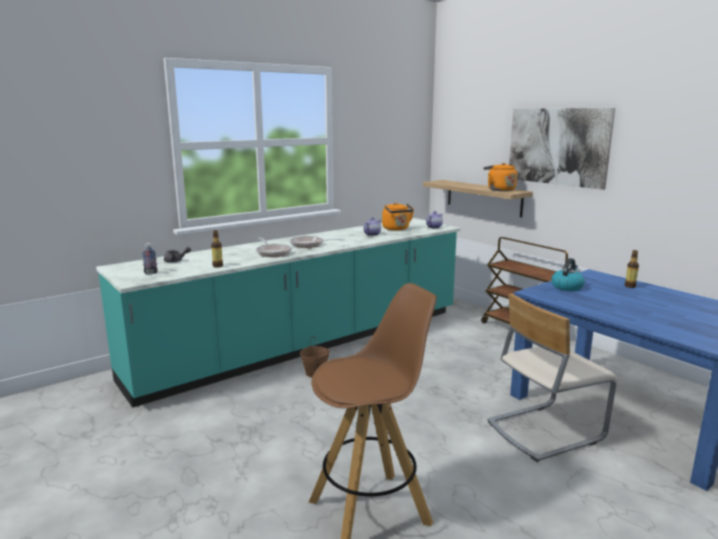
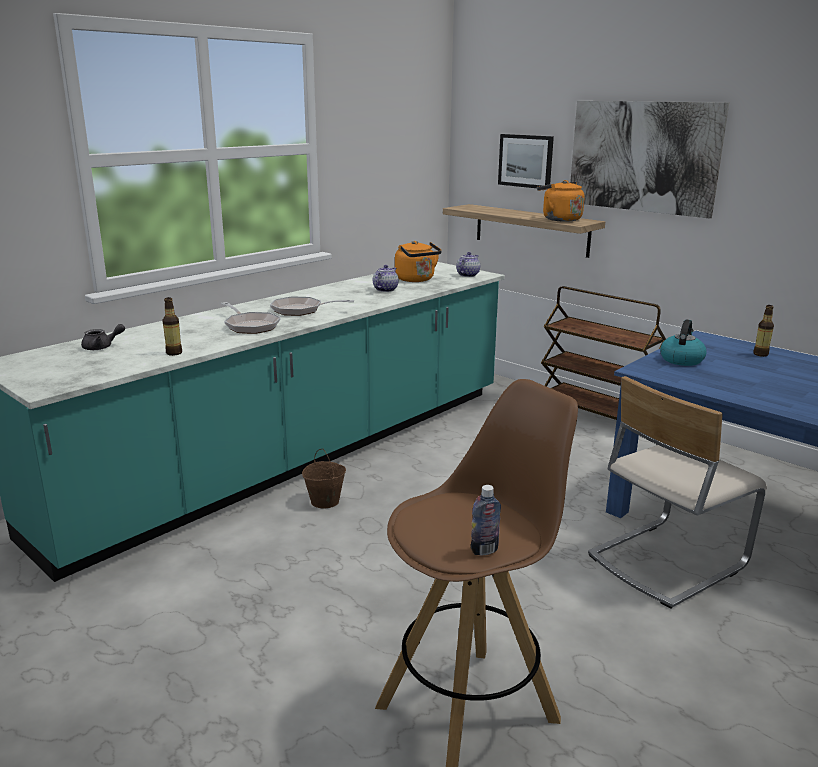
camera: 10 degrees left, 5 degrees up
bottle [142,243,158,274] -> bottle moved to [471,485,501,555]
none -> picture [498,134,554,188]

